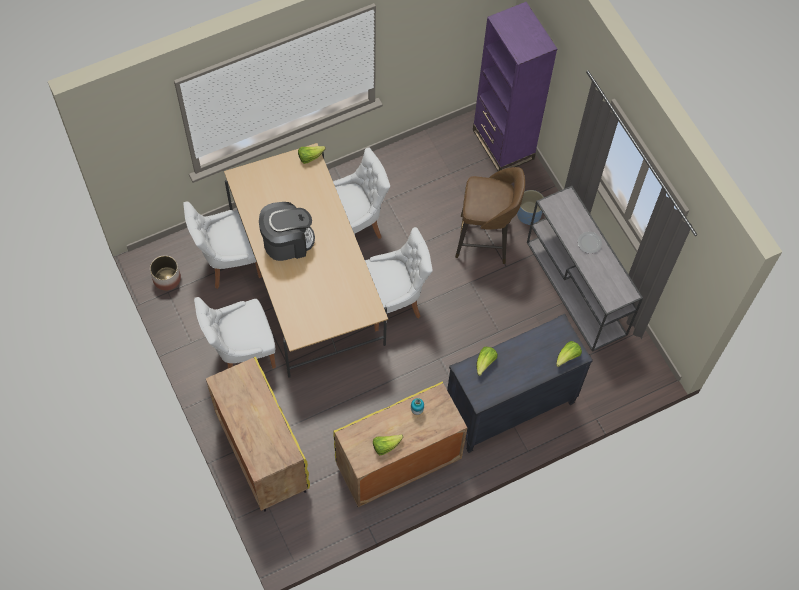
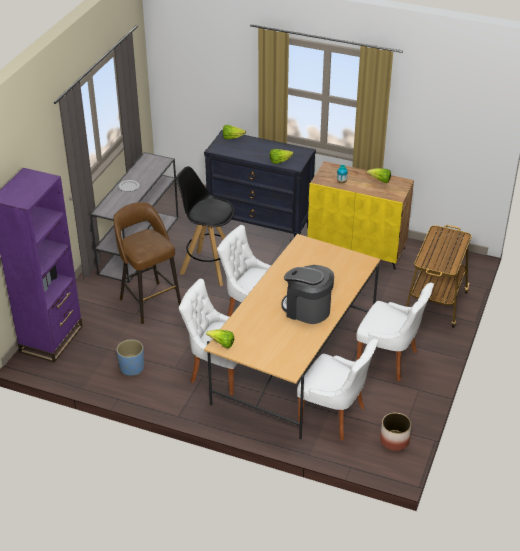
camera: 130 degrees left, 25 degrees down
yellow cabinet [206,357,310,512] -> cart [406,225,472,328]
blue planter [517,190,544,225] -> blue planter moved to [116,339,144,376]
none -> black stool [176,166,235,286]

